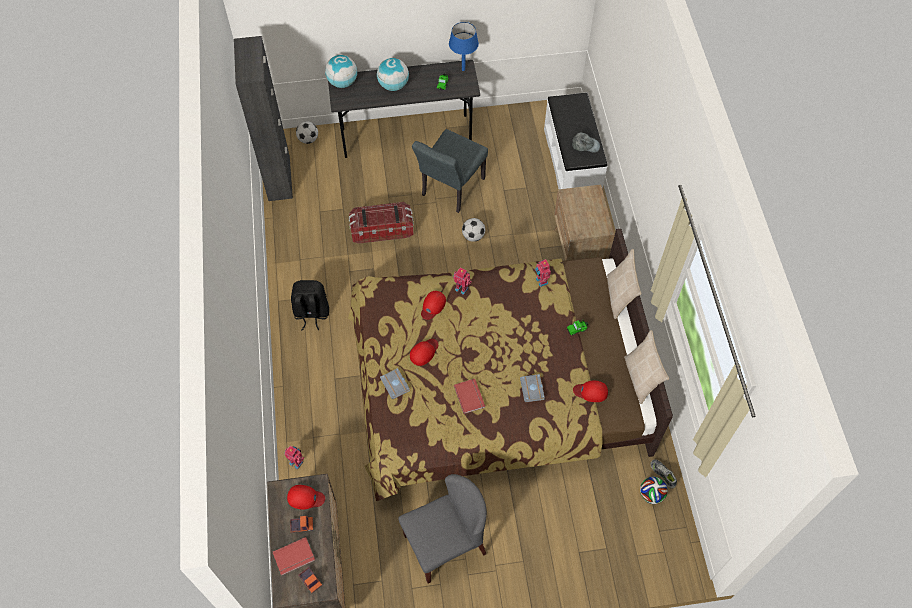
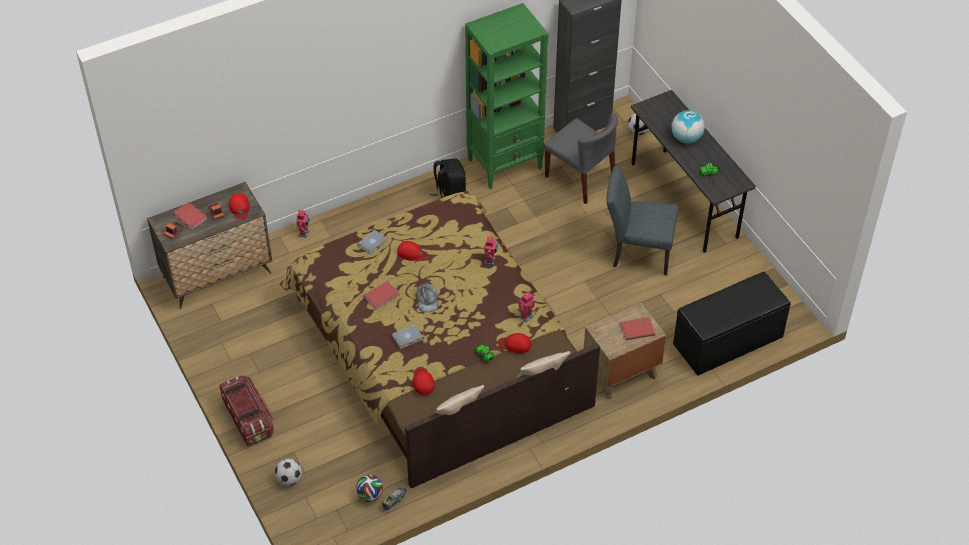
camera: 70 degrees right, 10 degrees down
globe [325,55,357,88] -> none
storage box [348,202,414,244] -> storage box moved to [219,375,274,447]
grey chair [398,474,487,584] -> grey chair moved to [544,113,618,204]
red cap [421,291,446,320] -> red cap moved to [498,333,531,353]
blue table lamp [449,22,479,71] -> none
football [462,218,485,242] -> football moved to [275,459,302,486]
white bench [544,92,607,189] -> black bench [673,271,791,376]
grey cap [572,132,600,153] -> grey cap moved to [416,283,438,312]
none -> green bookcase [465,3,549,189]
none -> red book [620,317,655,340]

